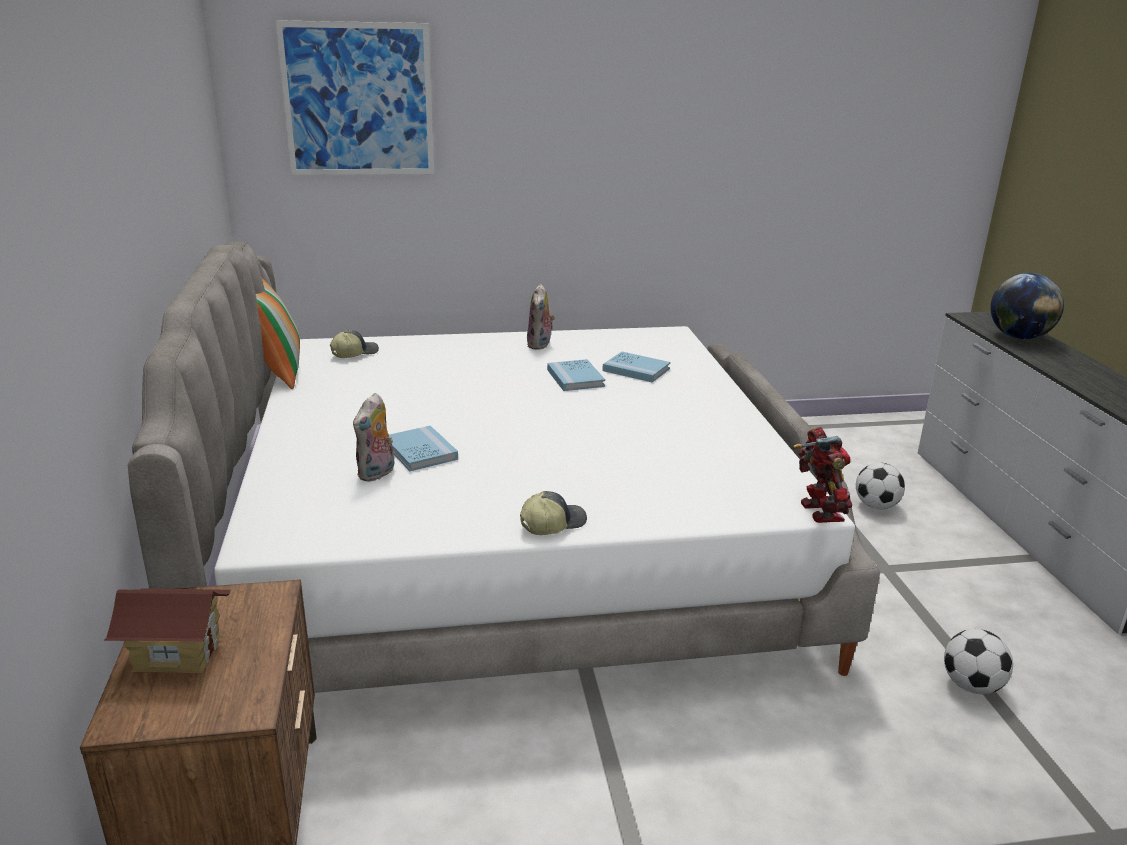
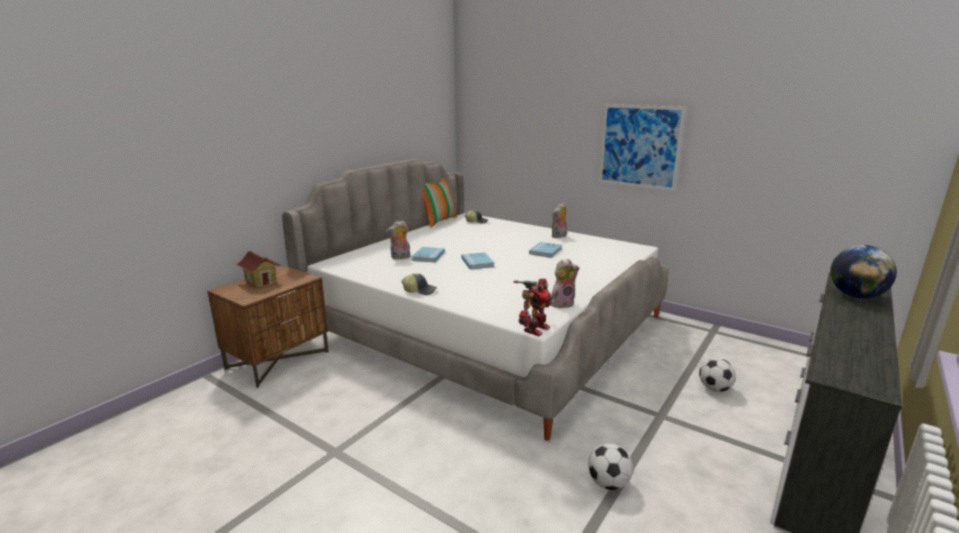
camera: 45 degrees right, 5 degrees down
picture [275,20,434,175] -> picture moved to [599,104,686,191]
blue book [602,351,670,382] -> blue book moved to [462,252,494,269]
none -> plush toy [551,259,579,308]

